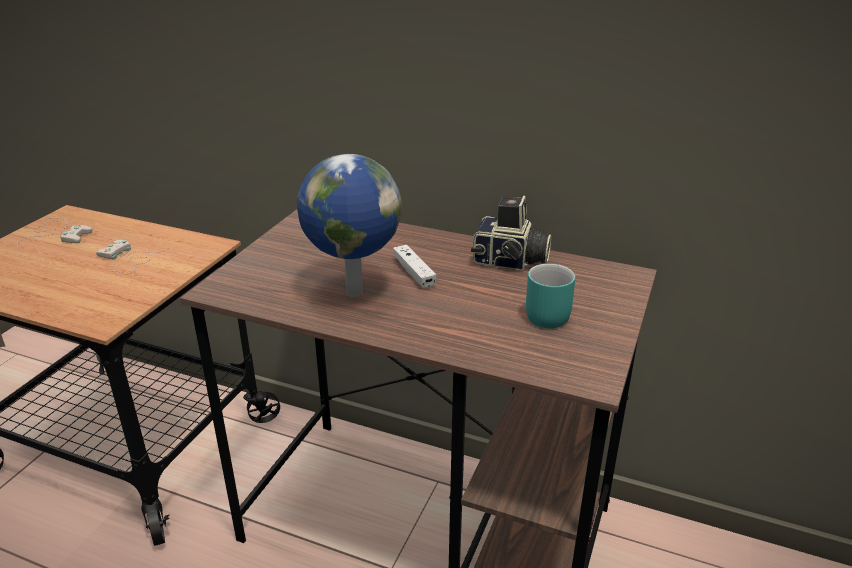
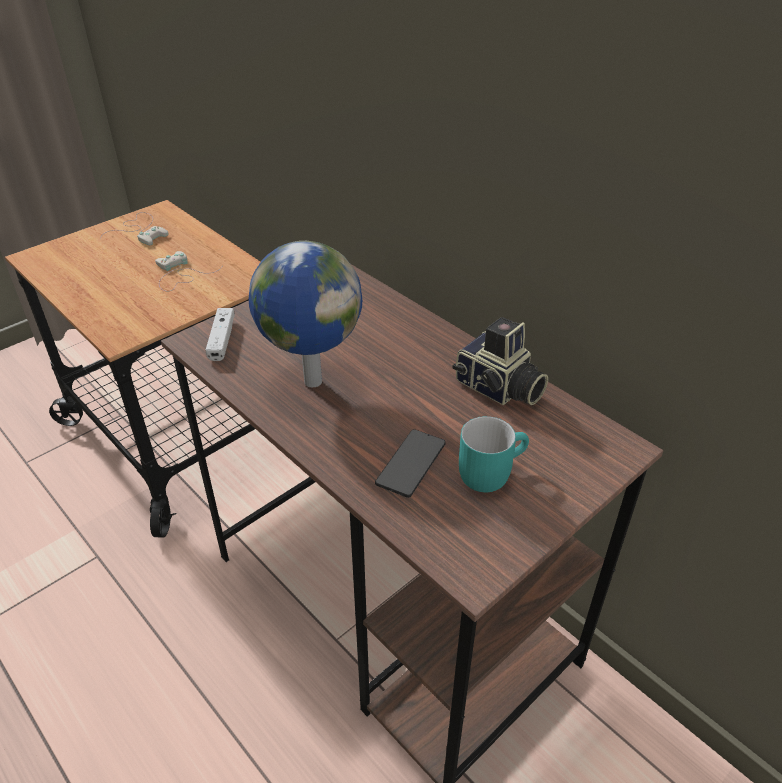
camera: 25 degrees right, 10 degrees up
white game controller [393,245,436,288] -> white game controller moved to [206,308,235,361]
none -> phone [375,429,446,498]

